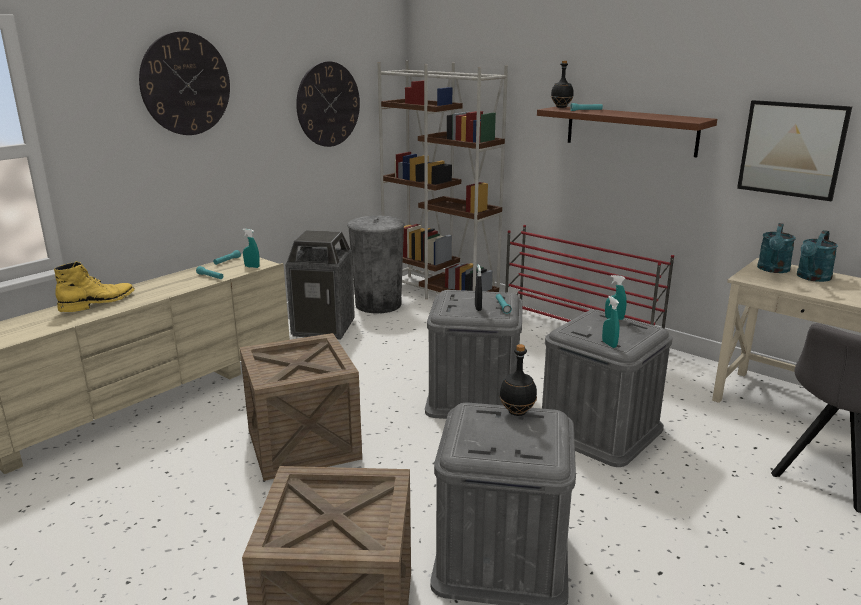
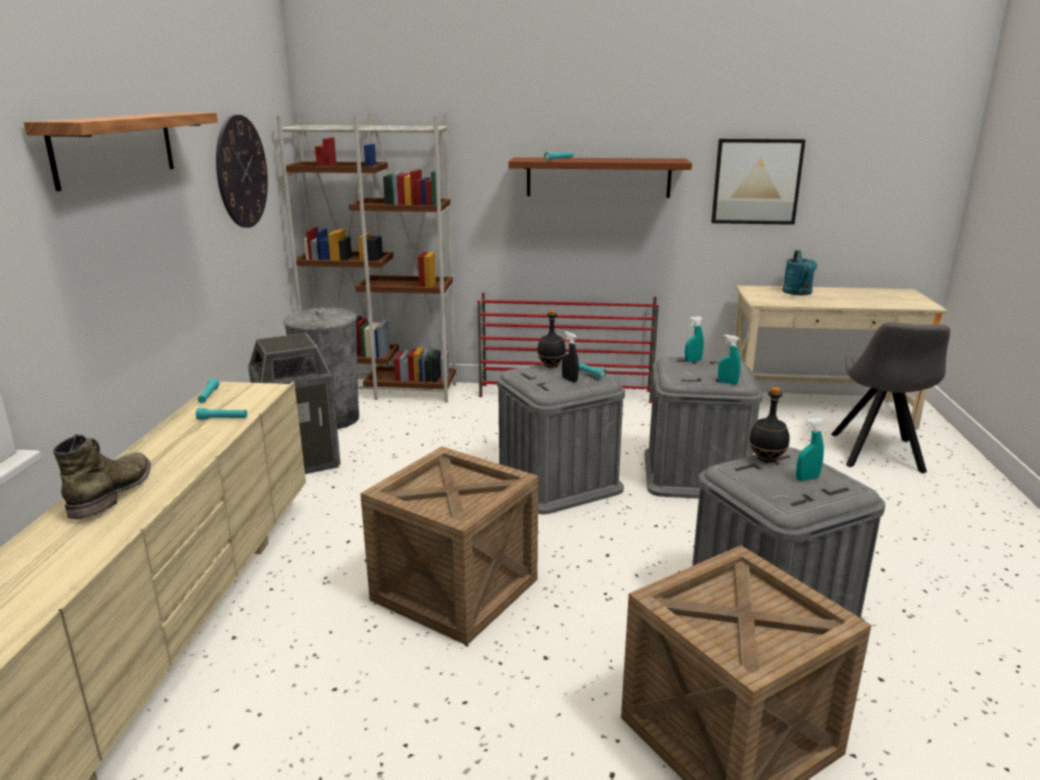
camera: 35 degrees left, 0 degrees up
yellow boot [54,261,135,312] -> green boot [53,434,151,519]
wall clock [139,31,230,135] -> shelf [24,112,218,191]
turquoise spray bottle [242,229,260,268] -> turquoise spray bottle moved to [796,418,825,481]
black bottle [551,61,574,108] -> black bottle moved to [537,310,566,368]
turquoise watering can [757,223,796,273] -> none

